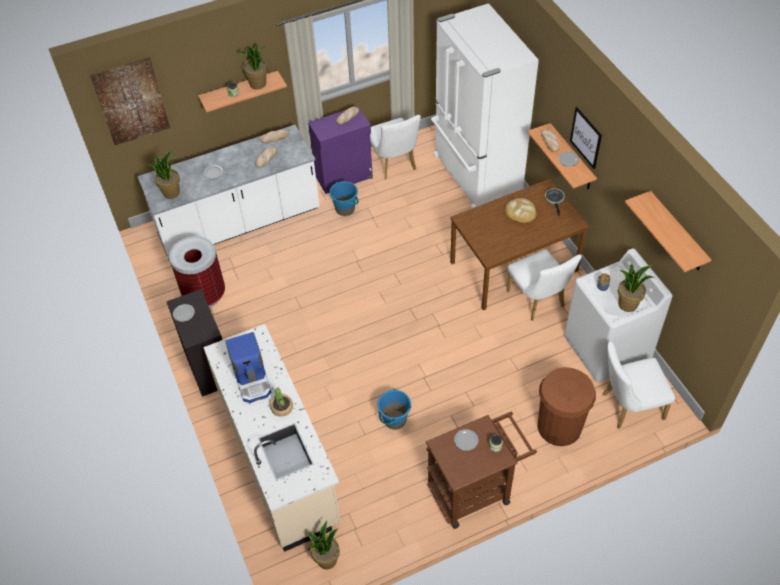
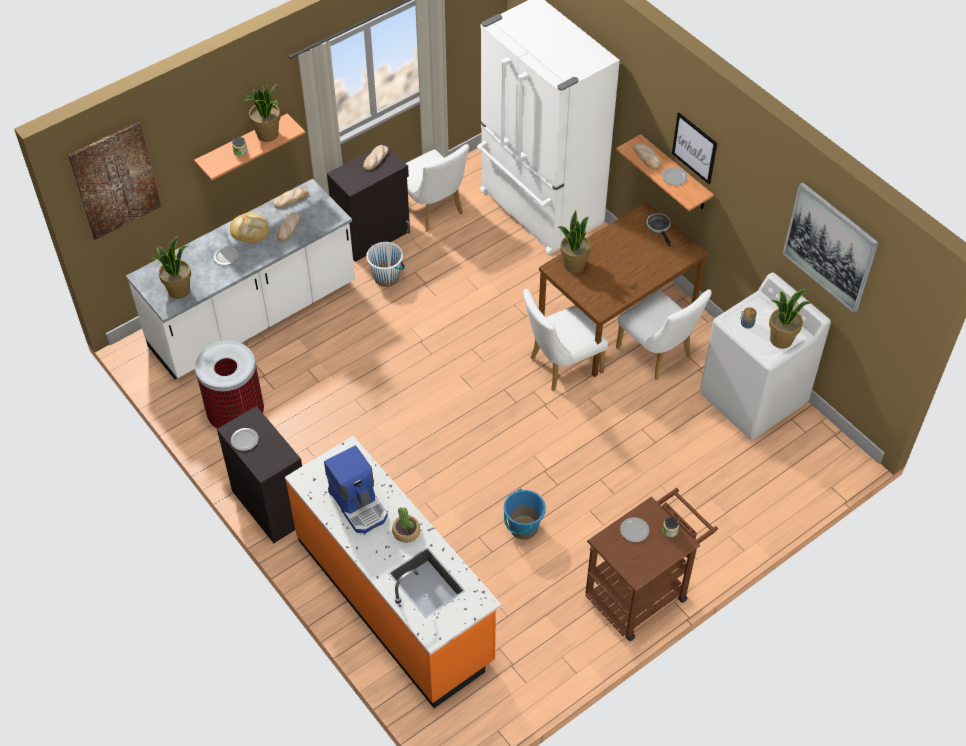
camera: 15 degrees left, 0 degrees up
beige counter [203,324,341,552] -> orange counter [285,436,501,708]
purple cabinet [308,106,373,194] -> black cabinet [327,143,410,262]
potted plant [308,521,340,569] -> potted plant moved to [558,211,591,273]
blue bucket [329,181,359,216] -> white bucket [366,242,405,287]
bread [505,198,536,223] -> bread moved to [230,212,269,243]
brown trash can [538,367,596,446] -> none
white chair [603,341,675,429] -> white chair moved to [523,289,608,391]
shelf [625,191,711,272] -> picture [782,182,879,313]

